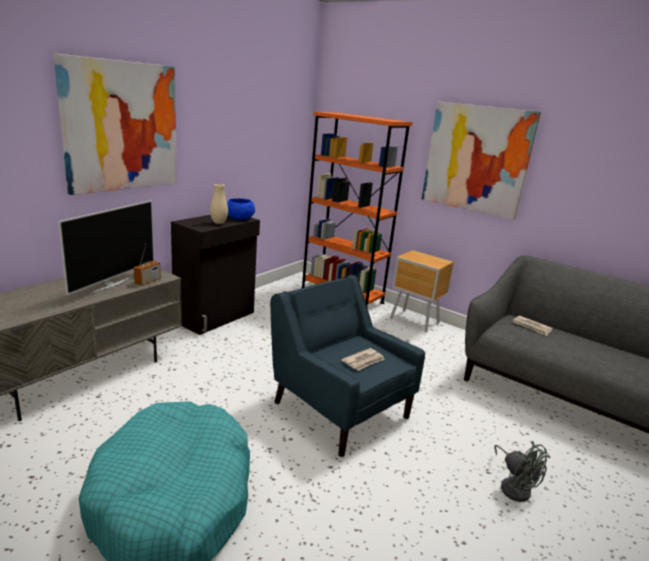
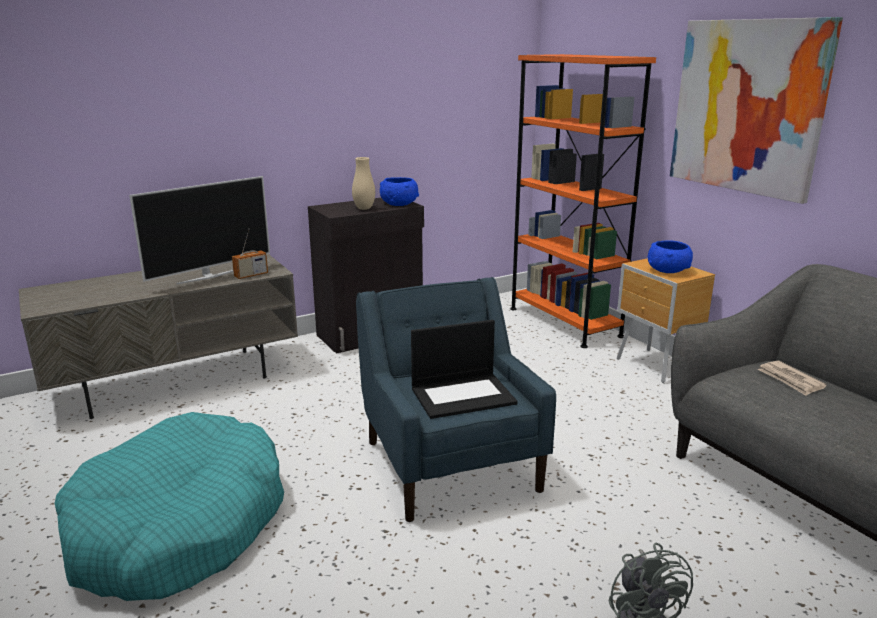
camera: 25 degrees right, 0 degrees up
picture [54,53,177,195] -> none
newspaper [341,348,384,370] -> laptop [411,320,518,419]
none -> blue bowl [648,241,693,273]

